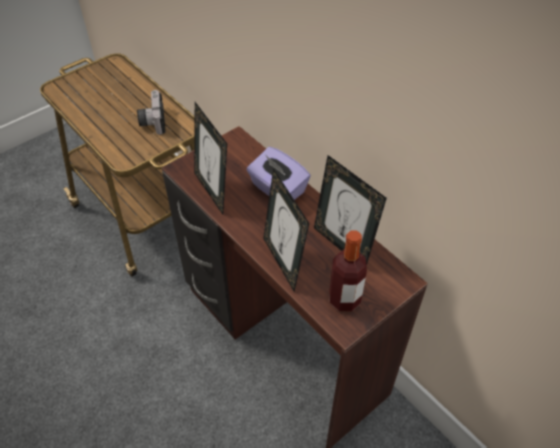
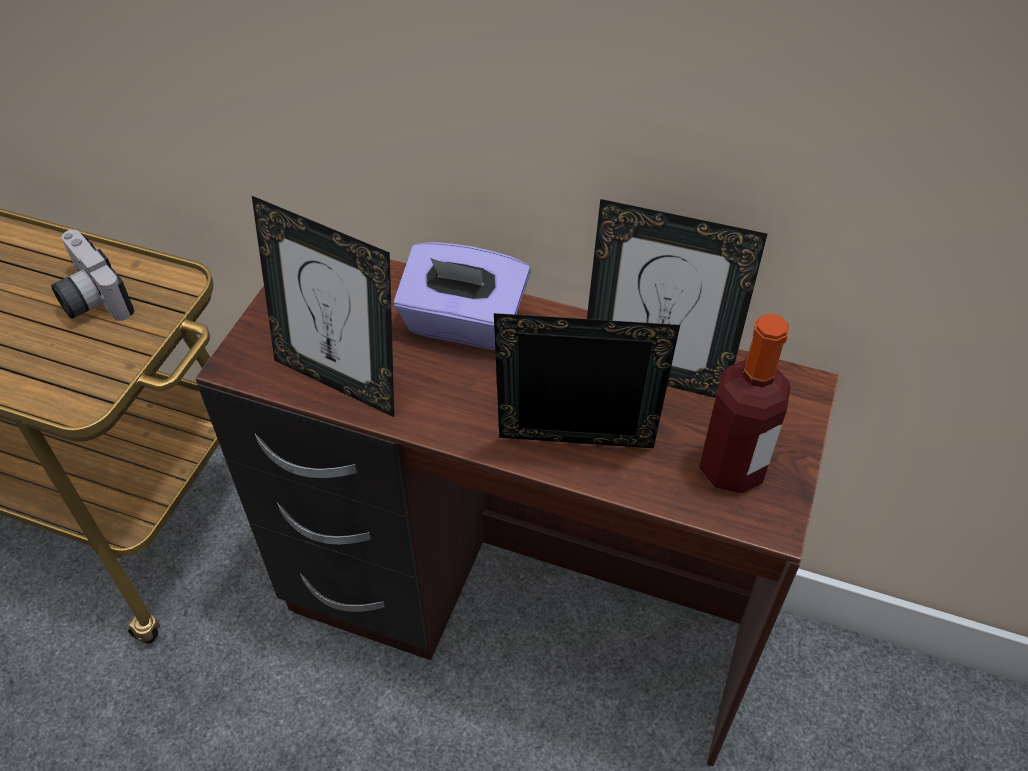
camera: 30 degrees left, 0 degrees up
picture frame [263,168,309,292] -> picture frame turned 150 degrees clockwise [494,313,680,448]

